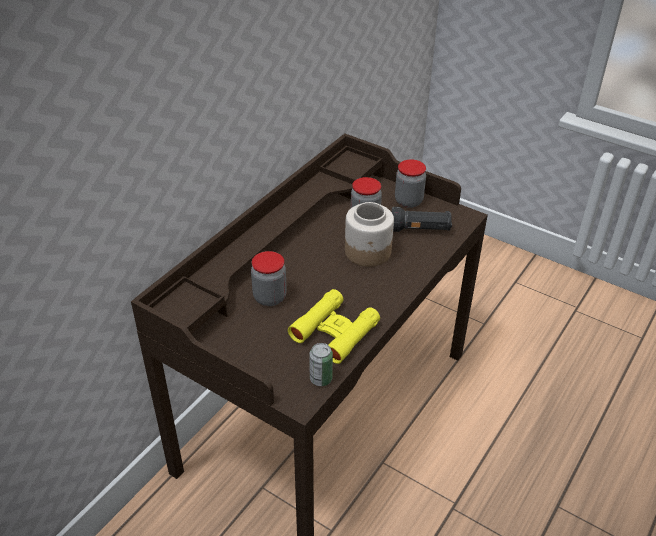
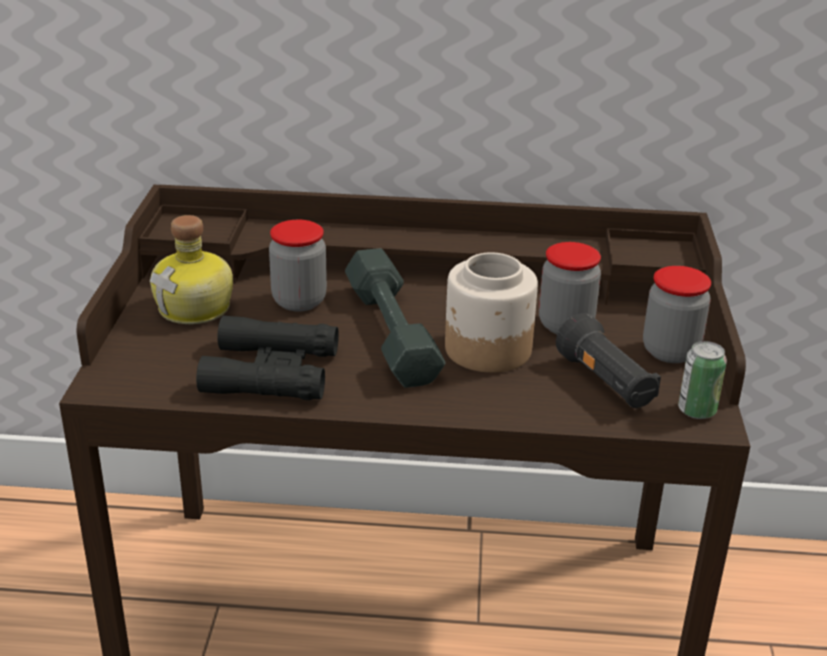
camera: 60 degrees right, 10 degrees down
yellow binoculars [288,289,380,364] -> black binoculars [196,315,339,400]
can [309,343,333,386] -> can moved to [678,341,727,419]
none -> bottle [150,215,233,324]
none -> grey dumbbell [345,248,446,388]

